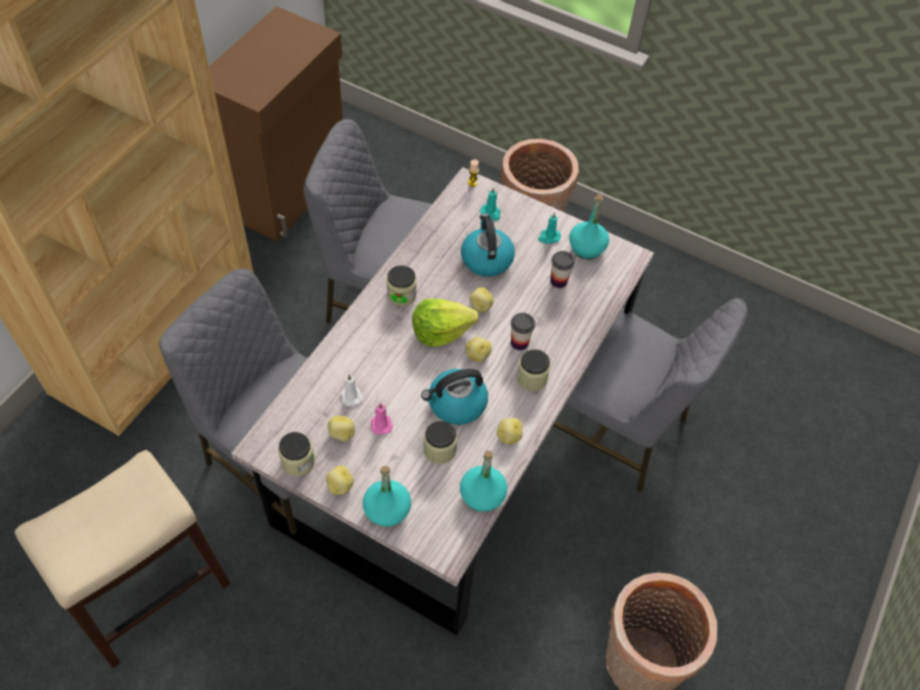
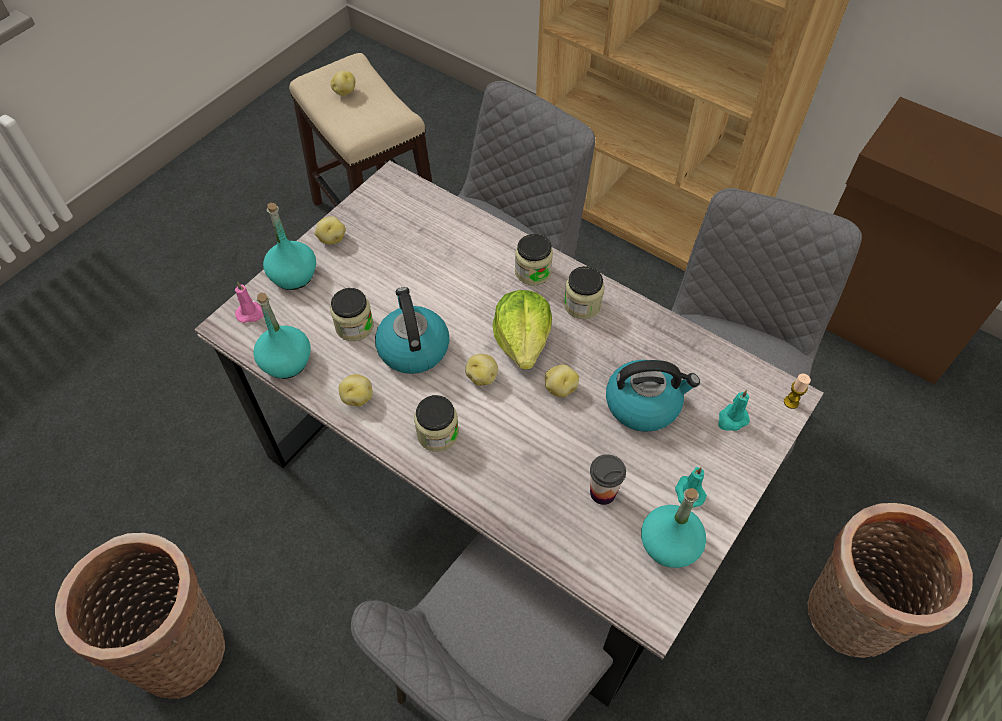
camera: 100 degrees right, 0 degrees up
jar [278,432,315,476] -> jar moved to [515,234,553,286]
potato [328,416,355,442] -> potato moved to [330,71,355,96]
white candle [341,374,363,406] -> none
pink candle [371,403,393,435] -> pink candle moved to [235,282,264,323]
cup [511,313,535,350] -> none

